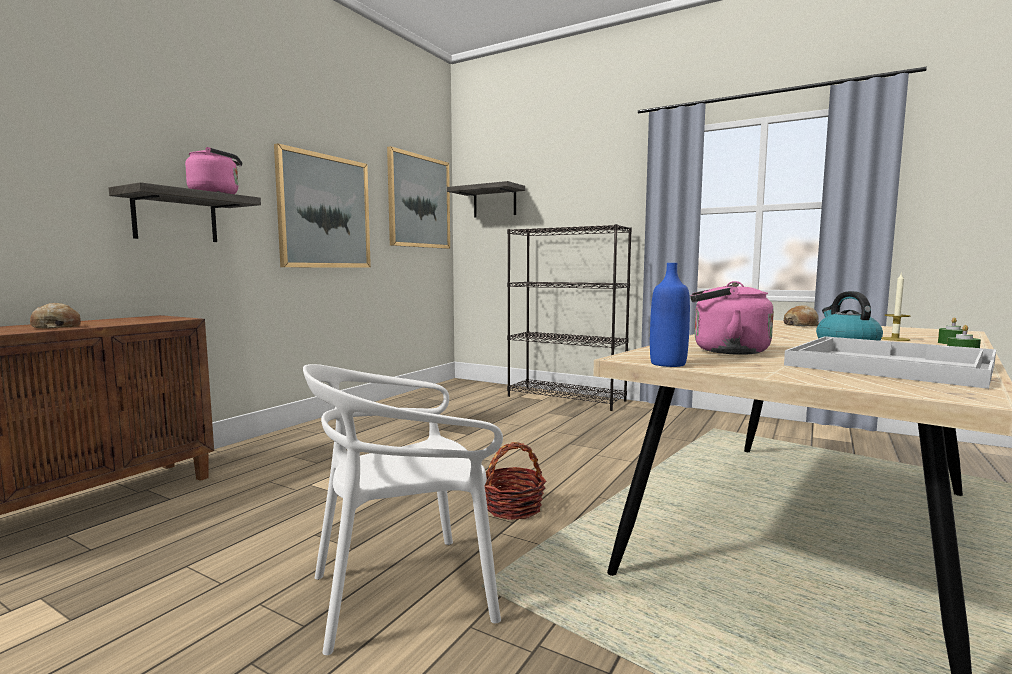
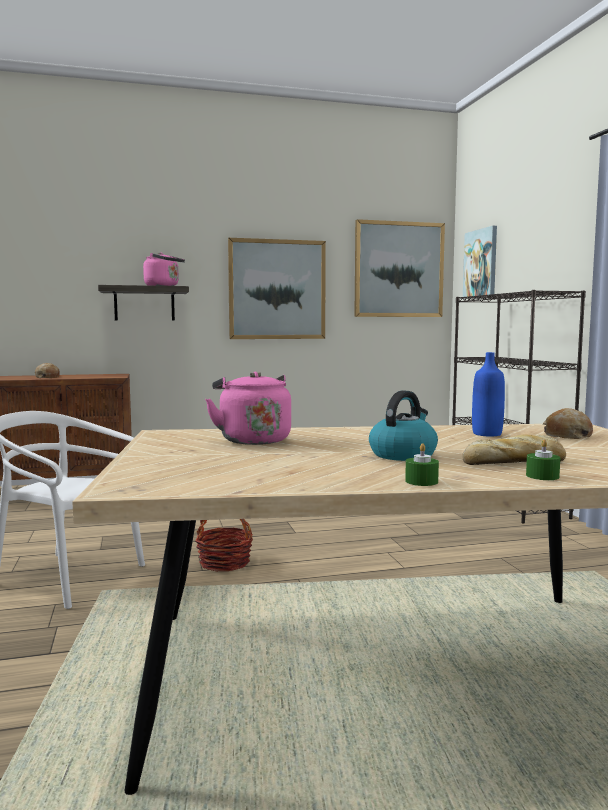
camera: 45 degrees right, 0 degrees up
shelf [447,181,525,217] -> picture [463,226,497,299]
blue bottle [650,263,690,367] -> blue bottle moved to [472,352,505,436]
white tray [784,336,996,389] -> none
candle [881,272,911,341] -> bread [462,435,566,465]

